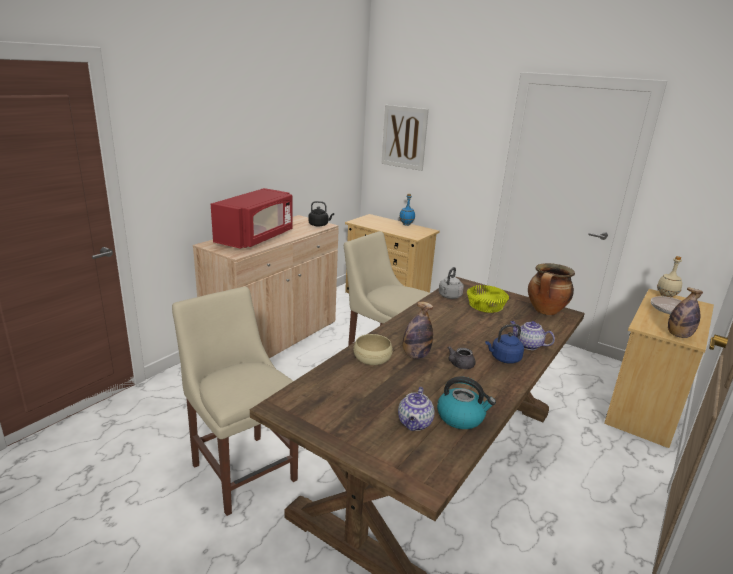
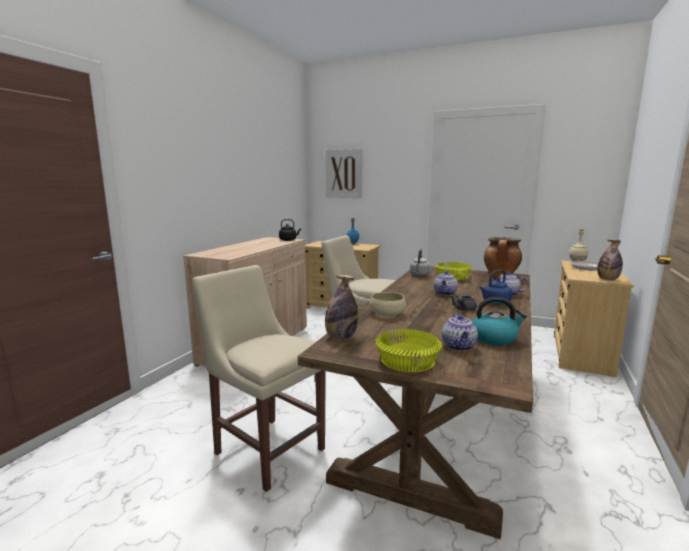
camera: 10 degrees left, 10 degrees down
red microwave [211,188,293,249] -> none
bottle [403,301,433,359] -> bottle moved to [325,275,358,340]
none -> yellow bowl [376,329,442,373]
none -> teapot [434,271,458,295]

